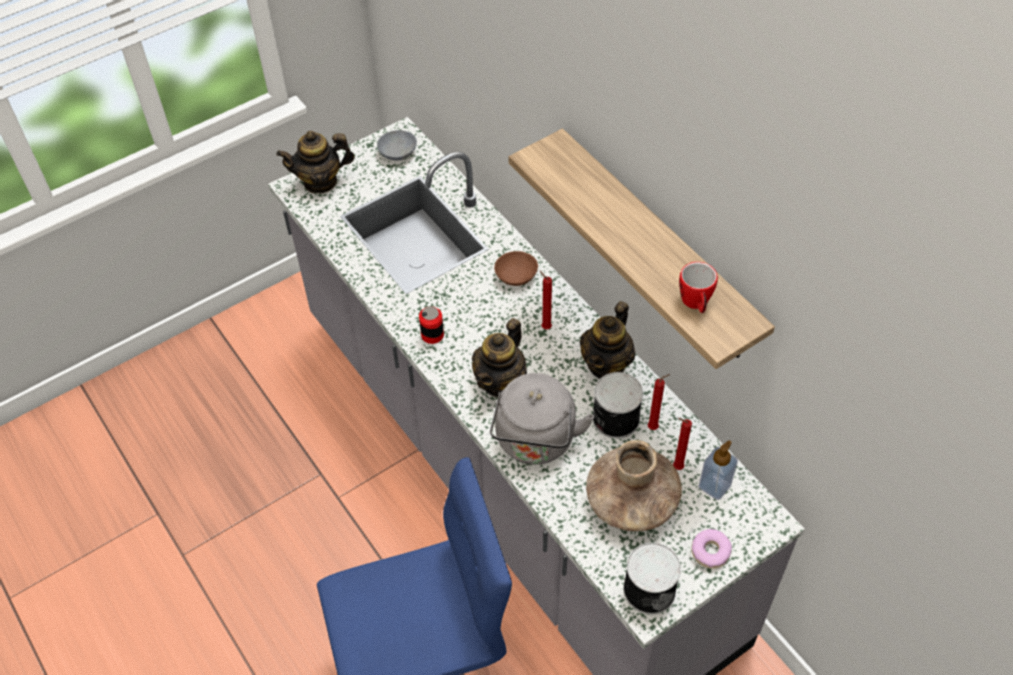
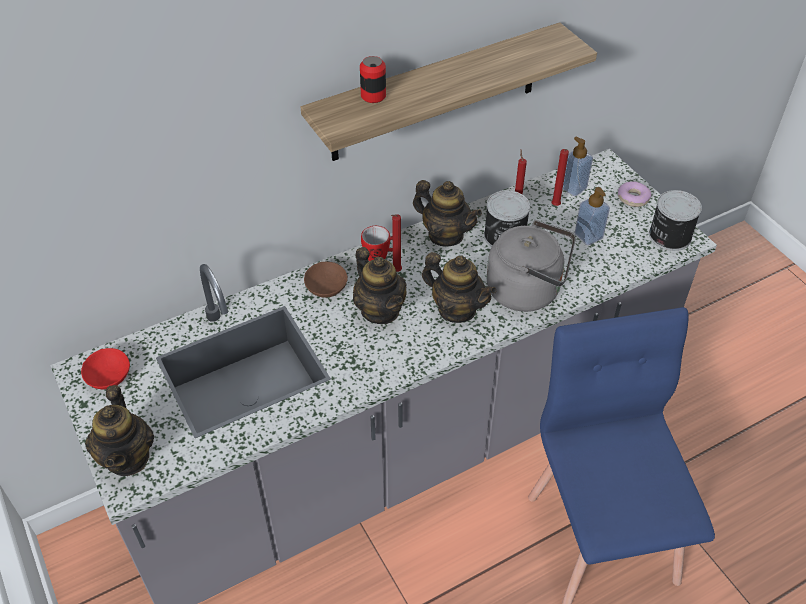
camera: 85 degrees left, 5 degrees down
grey bowl [377,130,417,160] -> red bowl [81,348,130,389]
can [419,306,444,344] -> can moved to [360,56,386,103]
brown vase [586,440,682,531] -> soap dispenser [575,187,610,245]
mug [679,262,718,313] -> mug moved to [361,226,393,261]
none -> teapot [353,247,406,324]

